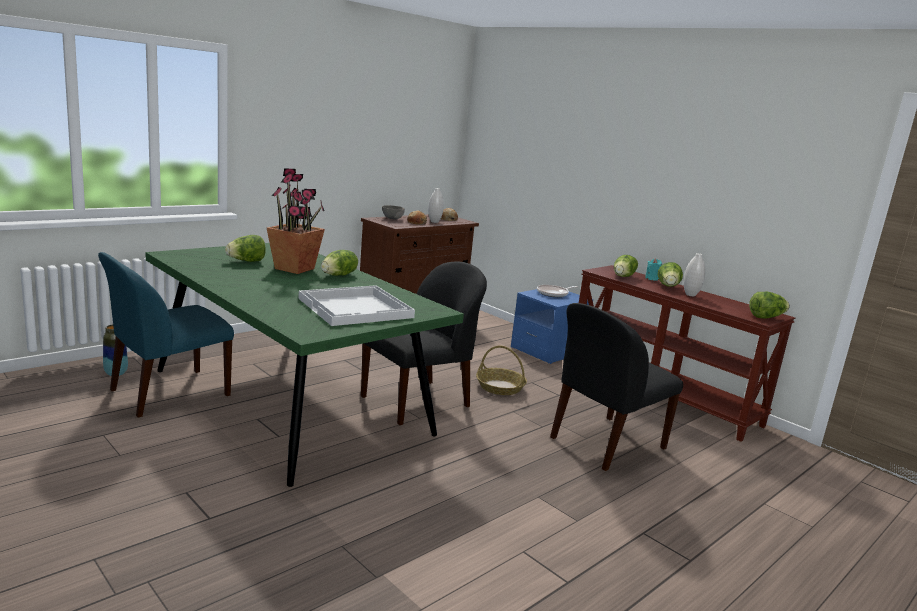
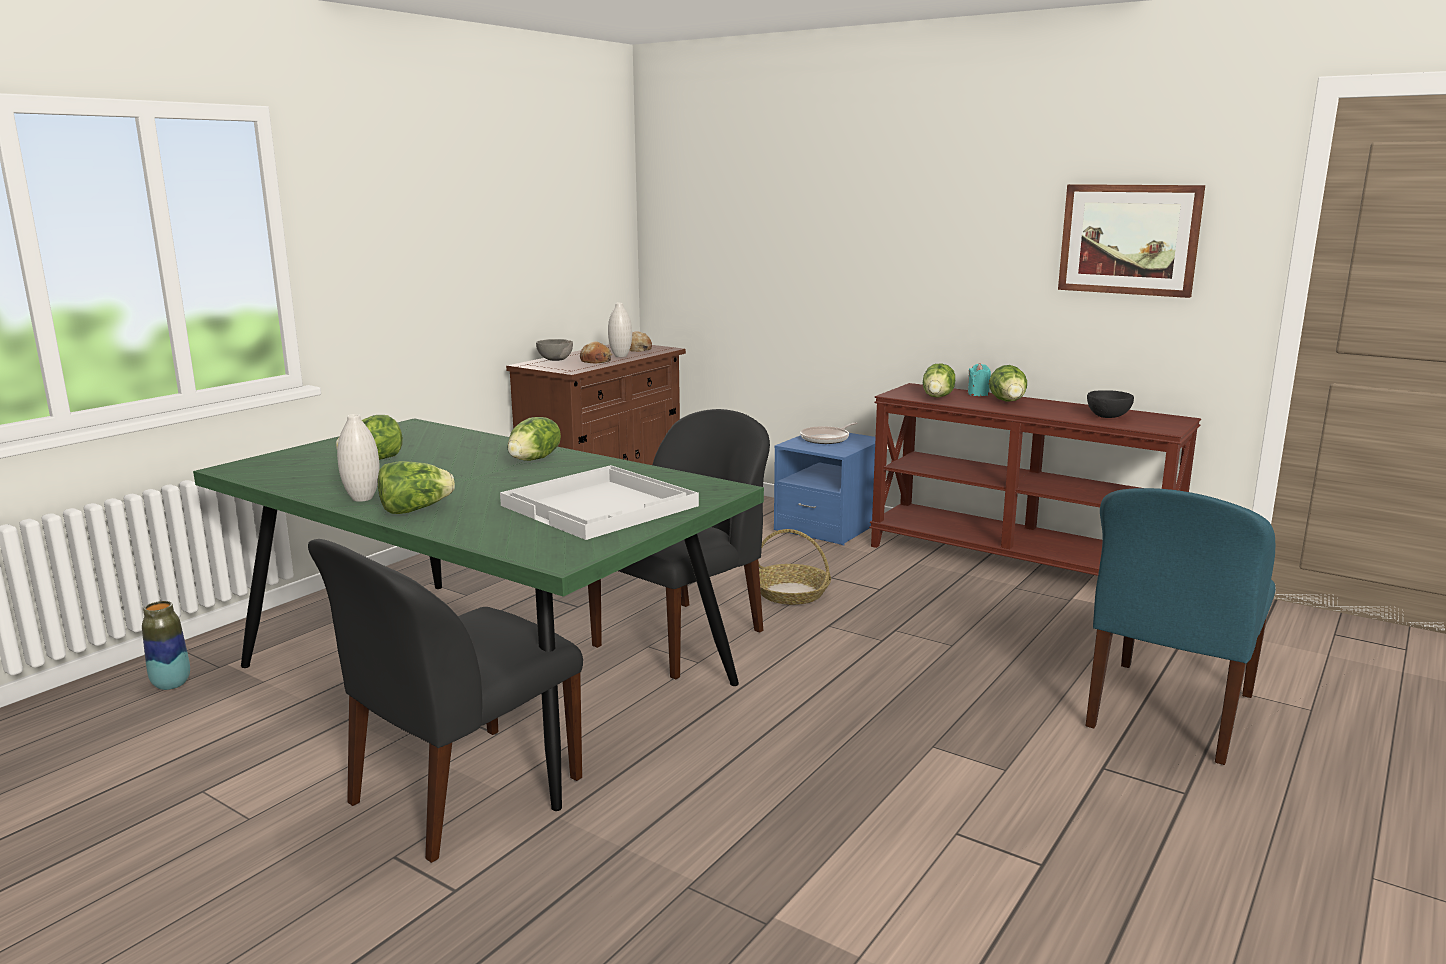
camera: 10 degrees left, 0 degrees up
blue chair [98,252,234,418] -> blue chair moved to [1086,488,1275,765]
potted plant [267,168,325,274] -> none
black chair [550,303,683,471] -> black chair moved to [308,539,583,863]
white vase [684,253,706,296] -> white vase moved to [337,414,380,502]
lettuce [749,292,790,318] -> lettuce moved to [378,461,455,514]
none -> picture [1058,184,1205,298]
none -> black bowl [1087,390,1134,418]

